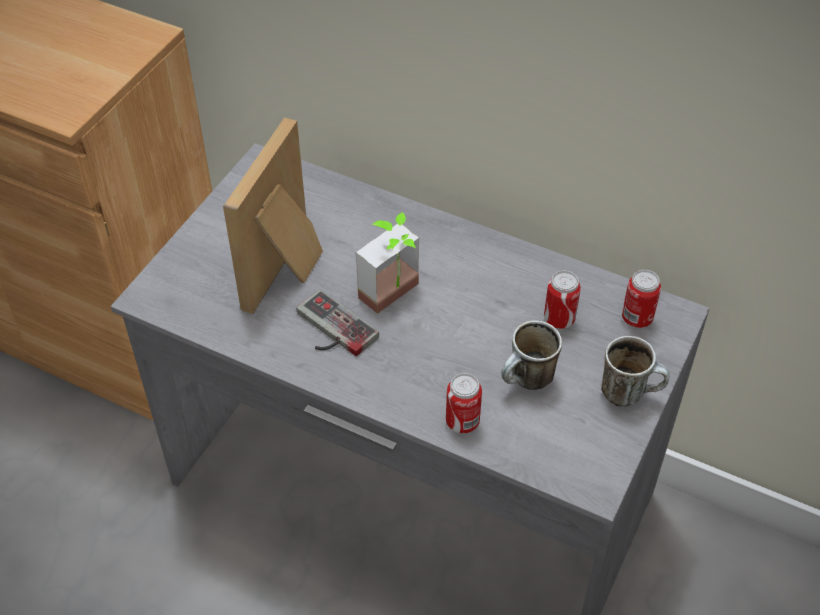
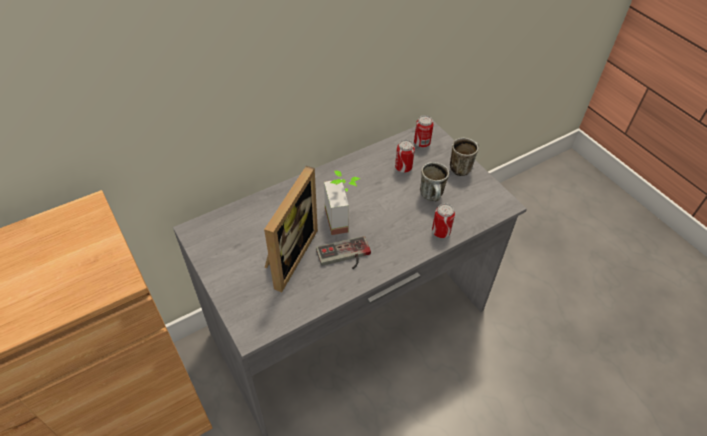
camera: 60 degrees left, 0 degrees up
picture frame [223,118,323,314] -> picture frame turned 120 degrees counterclockwise [264,166,318,292]

